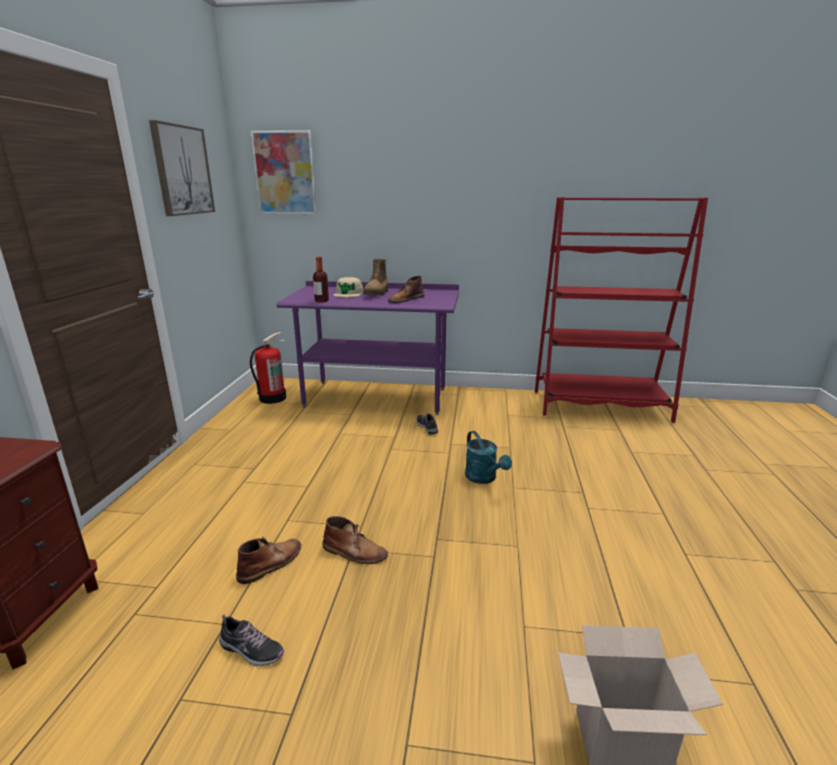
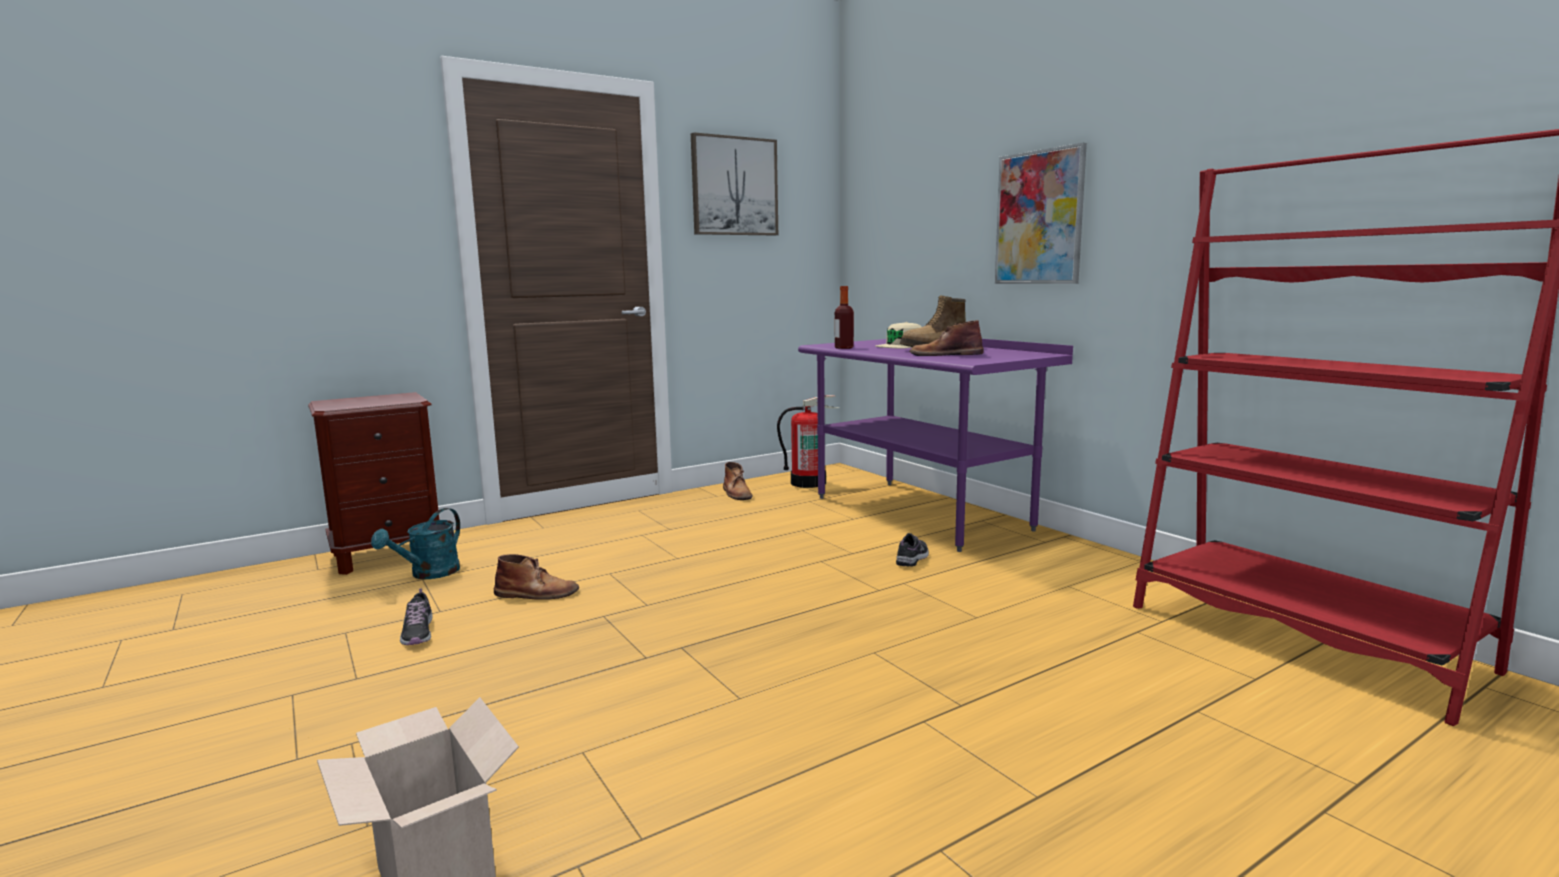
camera: 50 degrees right, 10 degrees down
picture [251,130,317,214] -> picture moved to [995,143,1087,284]
brown boot [322,516,388,564] -> brown boot moved to [723,462,753,500]
turquoise watering can [465,431,512,484] -> turquoise watering can moved to [371,508,460,579]

